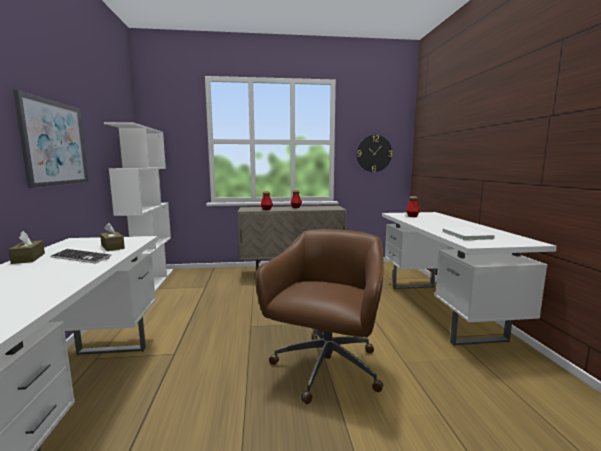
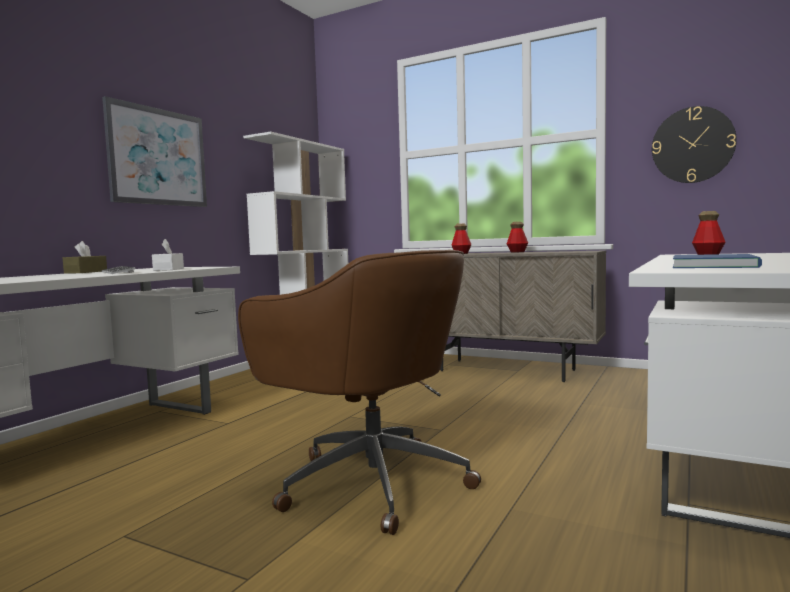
camera: 35 degrees right, 5 degrees down
brown tissue box [100,223,125,251] -> white tissue box [152,239,184,271]
brown office chair [255,229,384,404] -> brown office chair turned 75 degrees clockwise [238,250,481,535]
white book [442,228,495,240] -> blue book [673,254,762,268]

